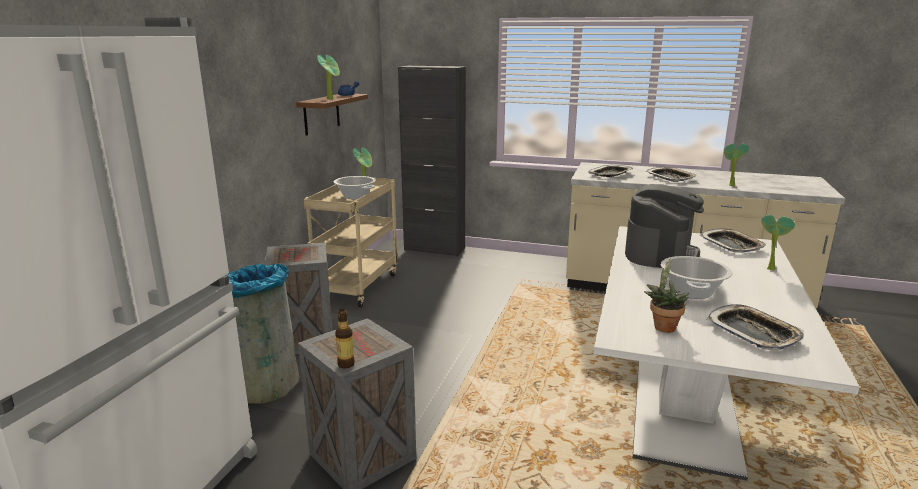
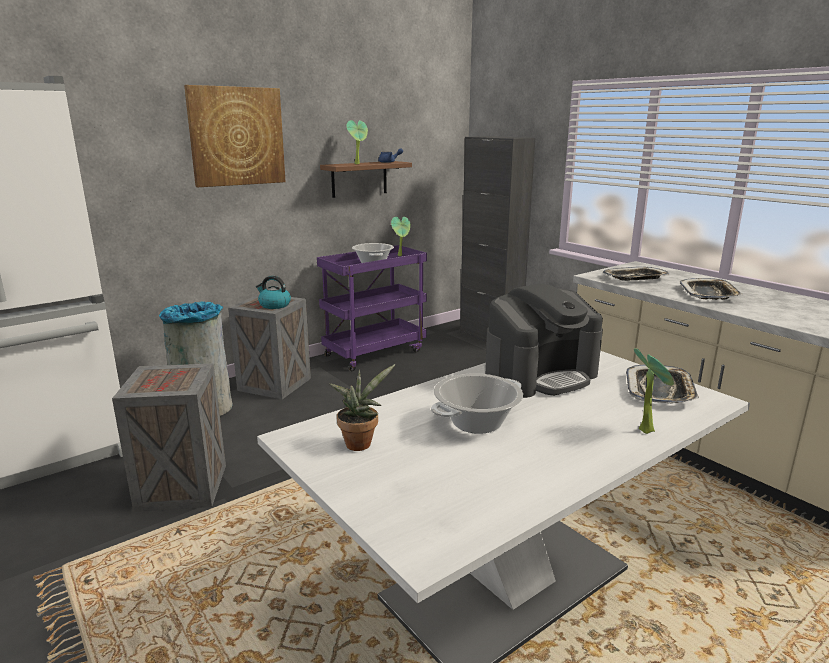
camera: 35 degrees right, 0 degrees up
beige cart [303,178,398,307] -> purple cart [317,245,427,371]
bottle [335,309,355,369] -> none
tray [707,304,804,351] -> none
potted plant [724,143,749,186] -> none
none -> picture [184,85,286,187]
none -> kettle [256,276,291,309]

